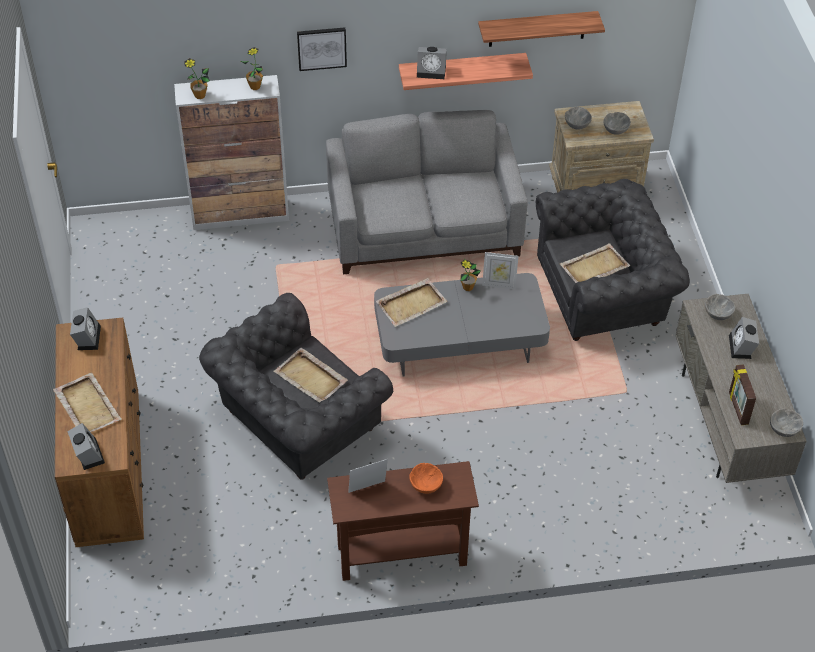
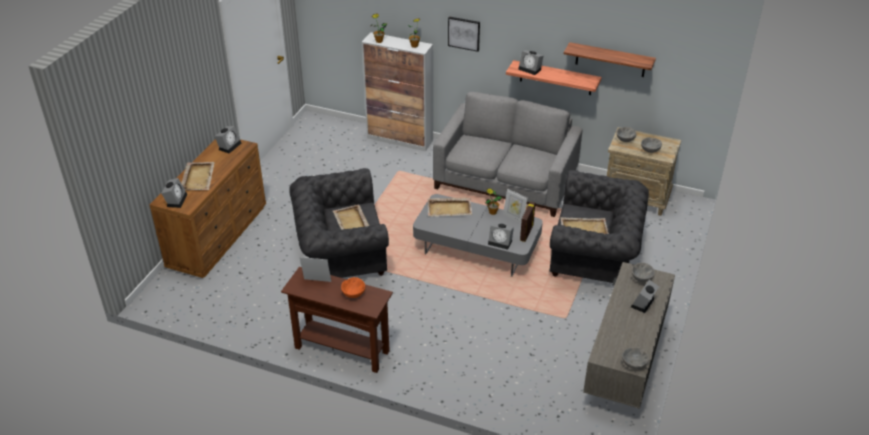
camera: 30 degrees right, 10 degrees down
picture frame [729,364,756,425] -> picture frame moved to [520,202,535,242]
none -> alarm clock [488,223,514,250]

